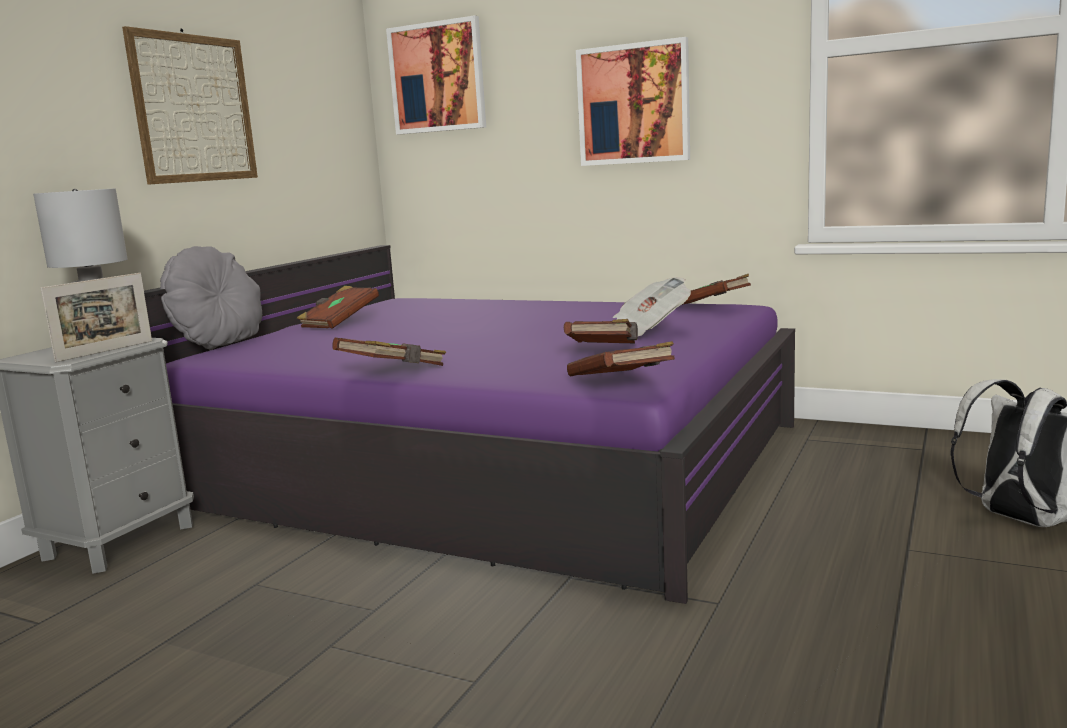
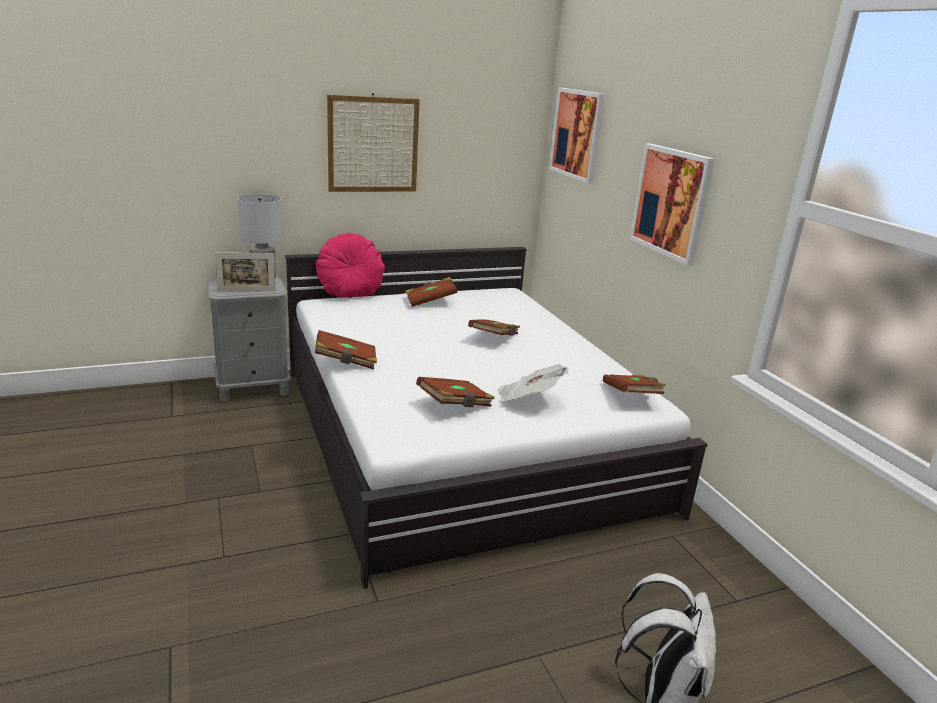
camera: 40 degrees right, 10 degrees up
purple bed [144,245,795,604] -> white bed [285,247,708,589]
grey pillow [160,246,262,349] -> pink pillow [316,233,385,298]
brown book [567,341,675,376] -> brown book moved to [468,319,520,336]

